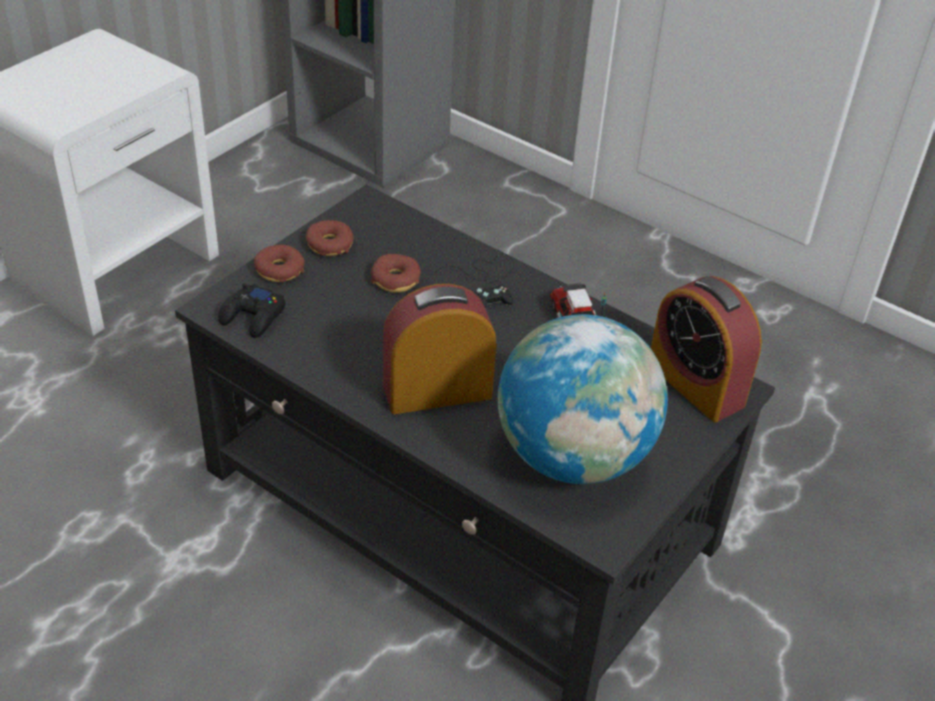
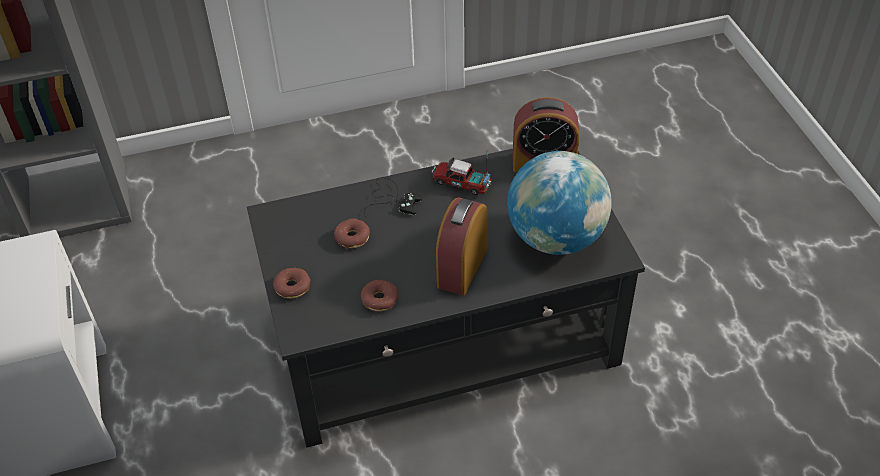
camera: 50 degrees left, 5 degrees up
black game controller [218,283,286,338] -> none
donut [306,220,353,256] -> donut moved to [361,280,398,311]

